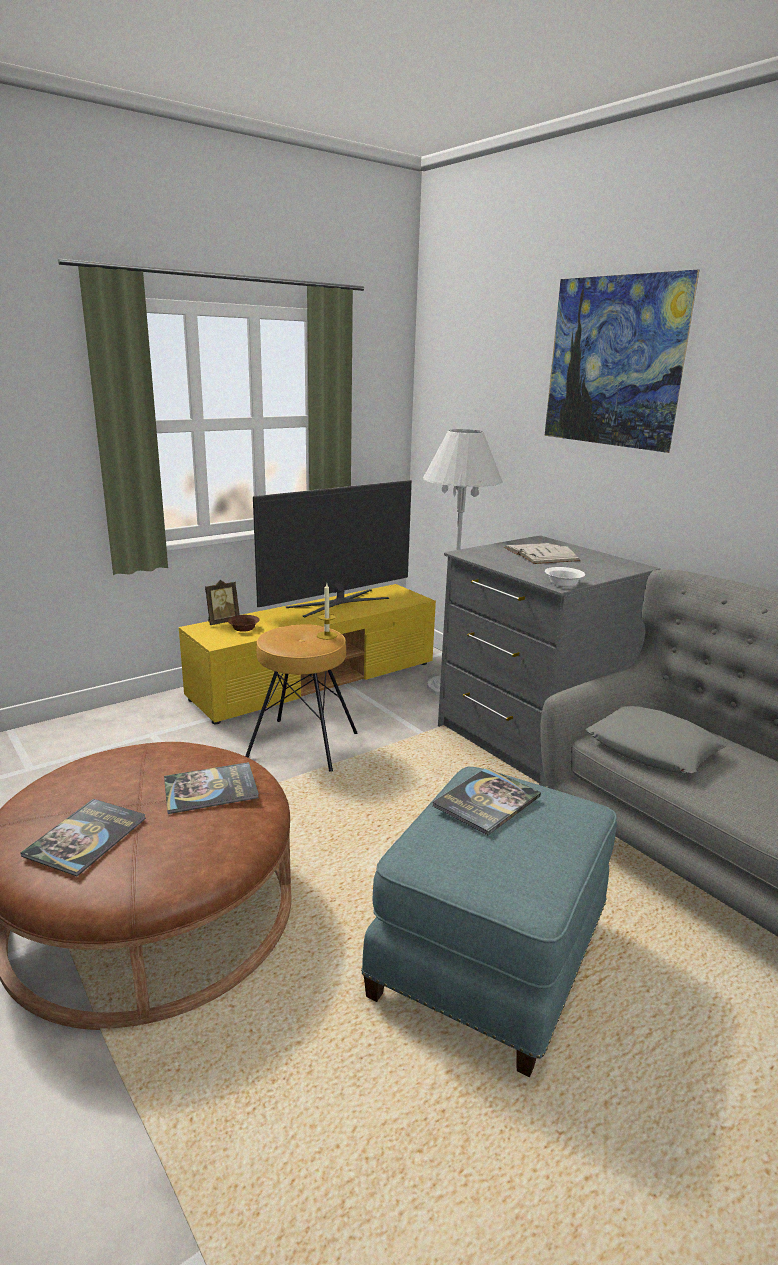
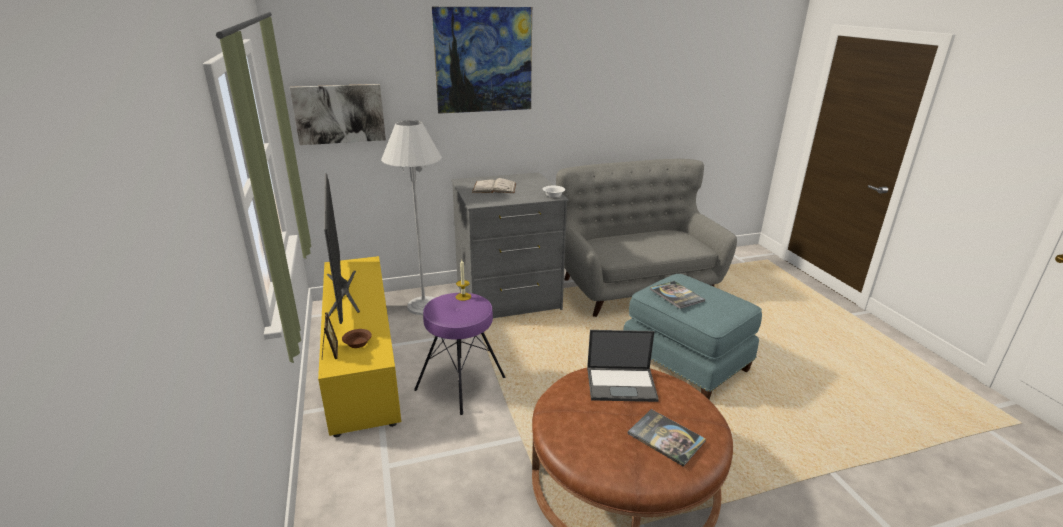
camera: 70 degrees left, 5 degrees up
book [164,762,259,814] -> laptop [587,330,659,402]
brown stool [245,624,358,772] -> purple stool [414,293,506,415]
grey pillow [586,706,727,773] -> none
none -> picture [290,84,386,145]

